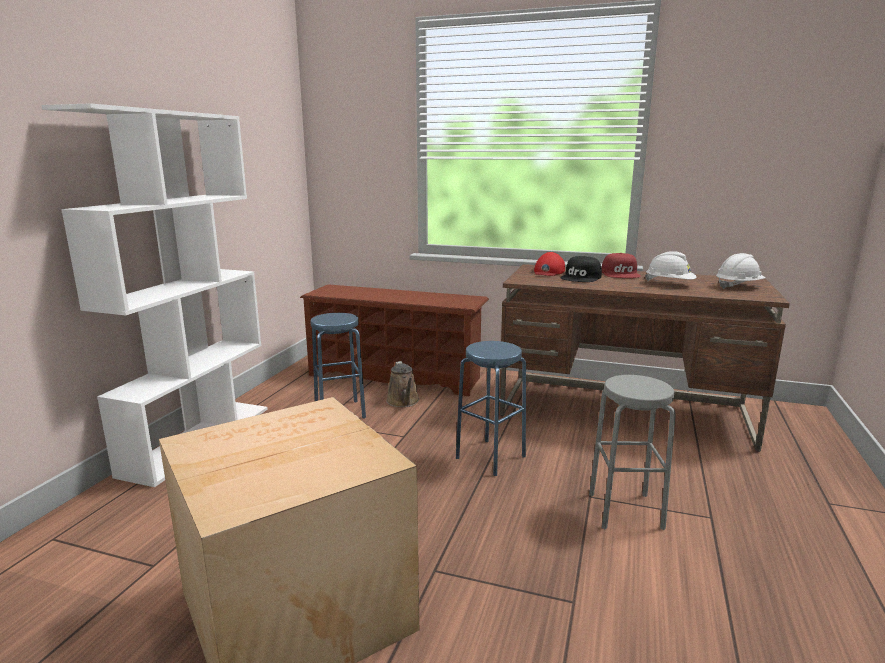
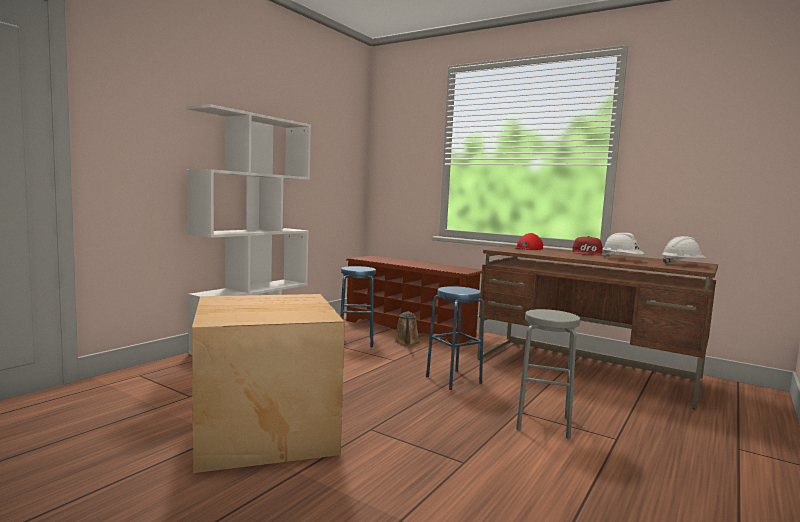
camera: 15 degrees right, 10 degrees down
black cap [560,256,602,282] -> none

